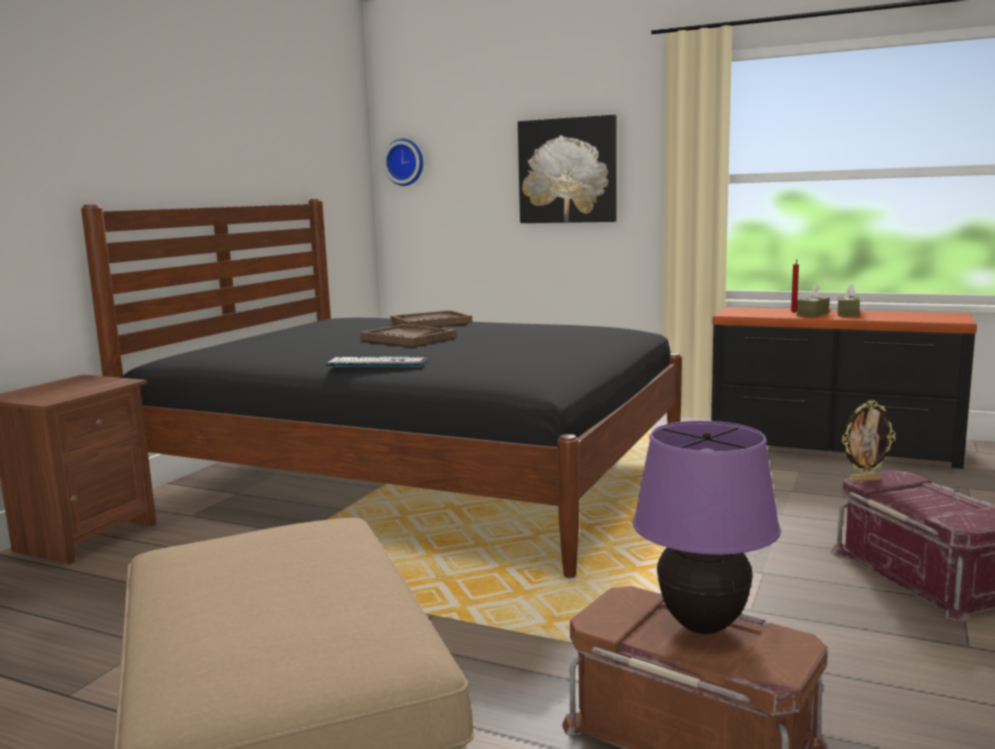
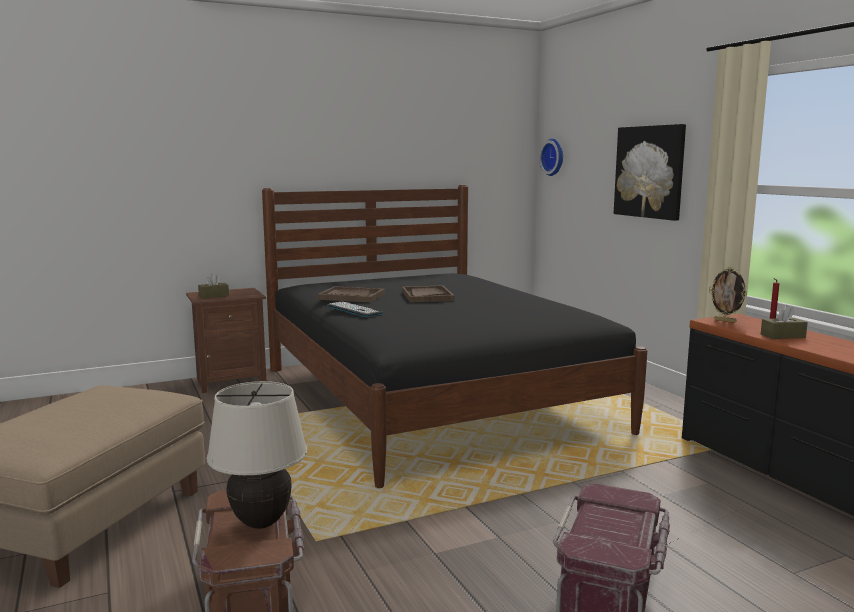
camera: 40 degrees right, 0 degrees up
brown tray [390,310,472,327] -> brown tray moved to [317,286,385,302]
purple table lamp [633,421,781,634] -> beige table lamp [206,381,307,529]
brown tissue box [837,283,860,317] -> brown tissue box moved to [198,274,229,299]
picture frame [842,400,896,481] -> picture frame moved to [709,267,747,323]

